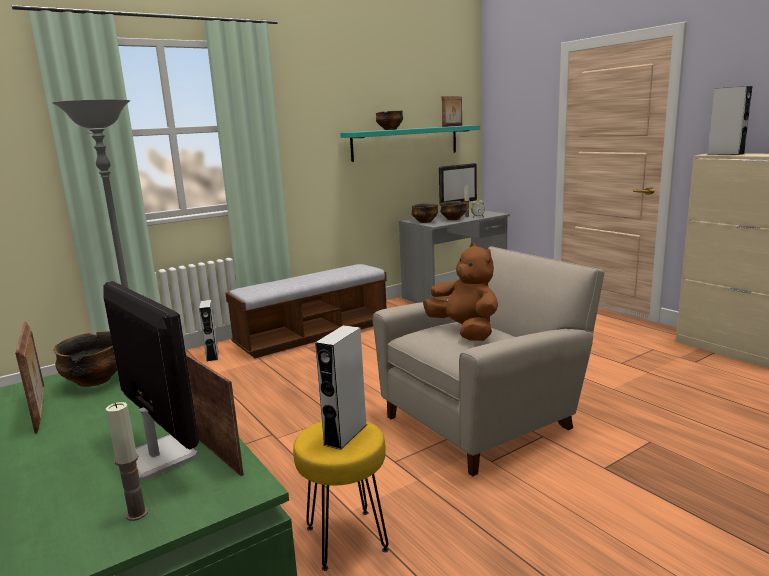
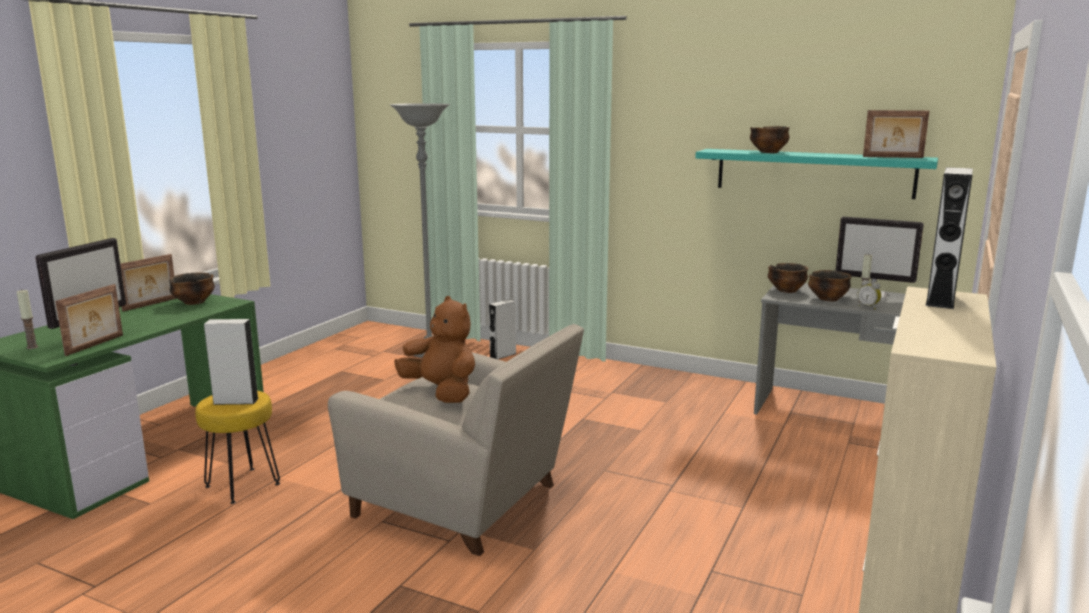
camera: 60 degrees right, 0 degrees up
bench [225,264,387,358] -> none
brown plush toy [423,243,498,341] -> brown plush toy turned 75 degrees counterclockwise [394,296,475,403]

